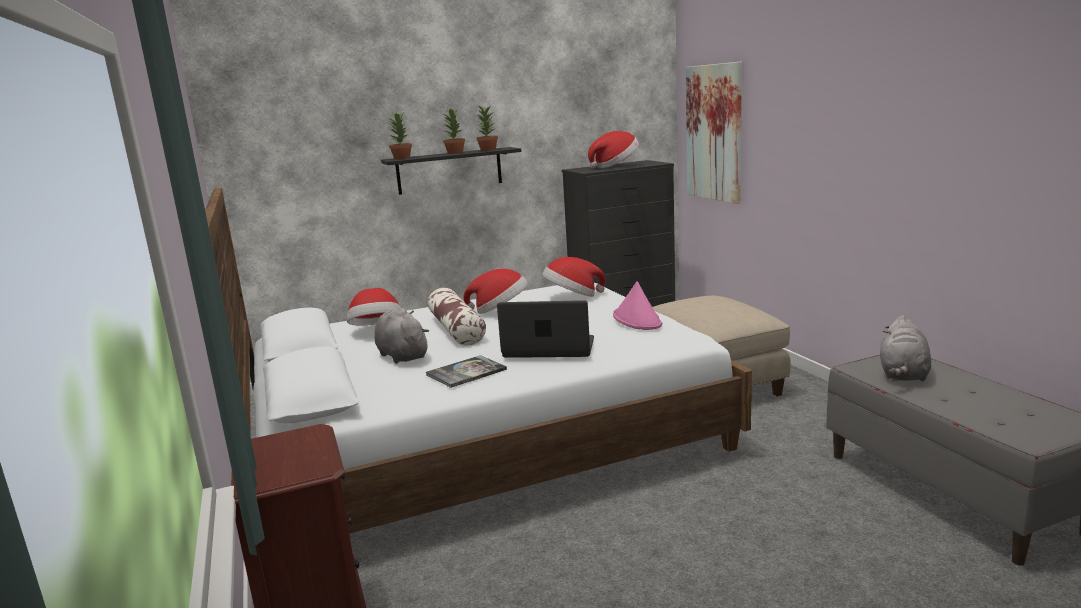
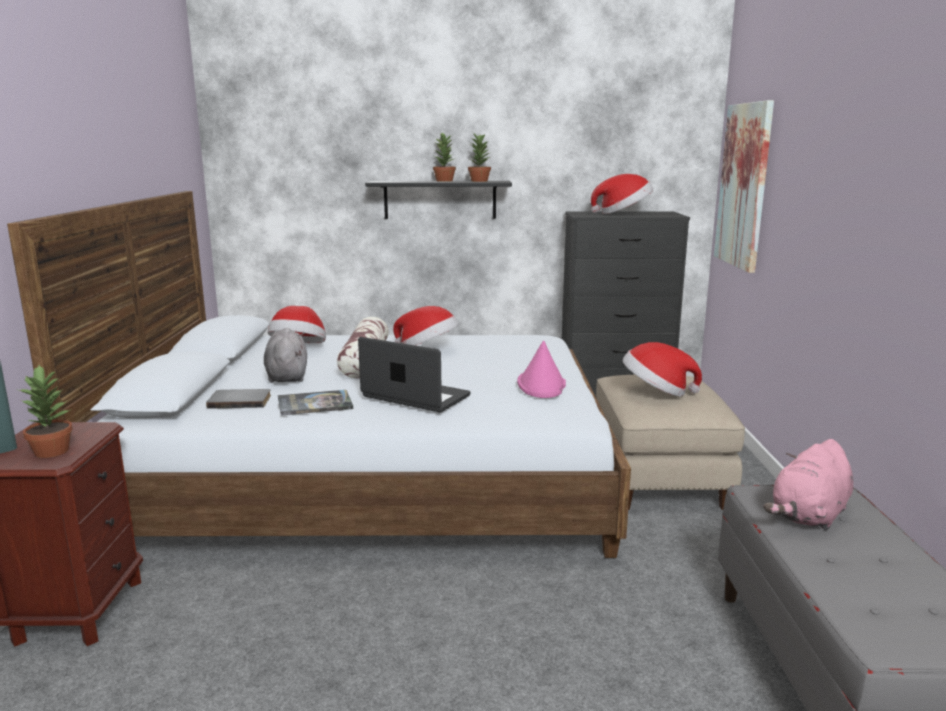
camera: 20 degrees right, 0 degrees up
potted plant [387,112,412,159] -> potted plant moved to [19,365,73,458]
hat [542,257,605,297] -> hat moved to [623,342,702,397]
grey plush toy [880,315,931,381] -> pink plush toy [764,439,853,530]
none -> grey book [206,389,271,409]

